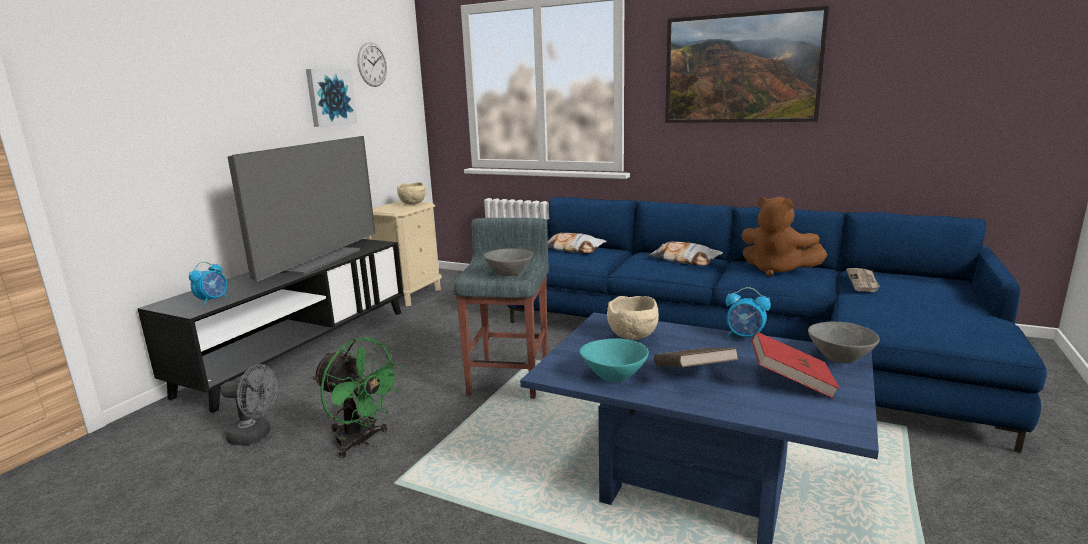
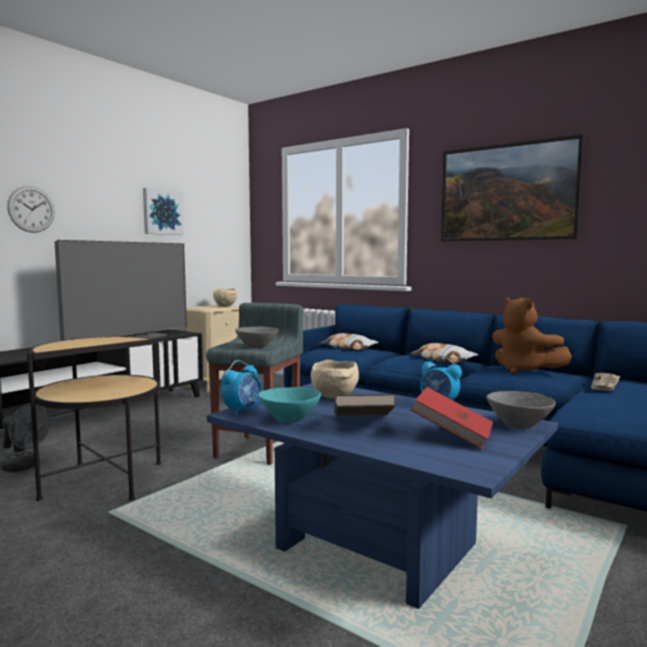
camera: 10 degrees right, 10 degrees down
alarm clock [189,262,227,305] -> alarm clock moved to [222,360,262,416]
green fan [313,337,403,458] -> side table [27,337,162,501]
wall clock [358,42,387,87] -> wall clock moved to [7,186,55,233]

